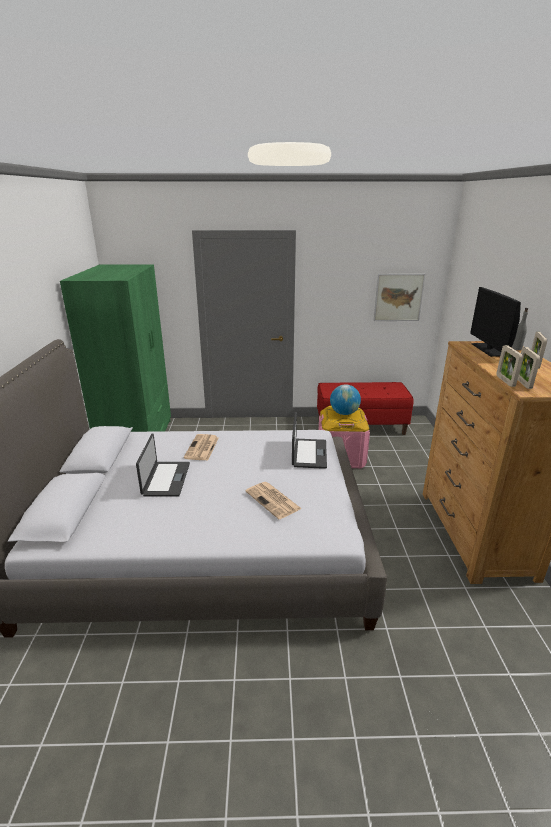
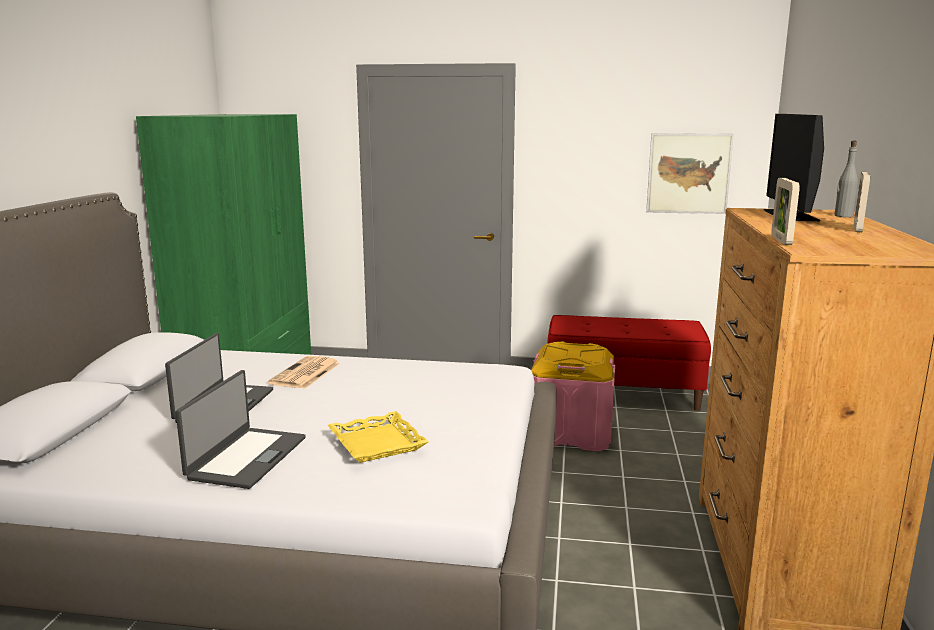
camera: 10 degrees right, 10 degrees down
newspaper [245,482,302,519] -> yellow tray [328,411,429,463]
laptop [292,412,327,469] -> laptop moved to [176,370,306,489]
globe [330,384,361,415] -> none
picture frame [518,347,541,389] -> none

